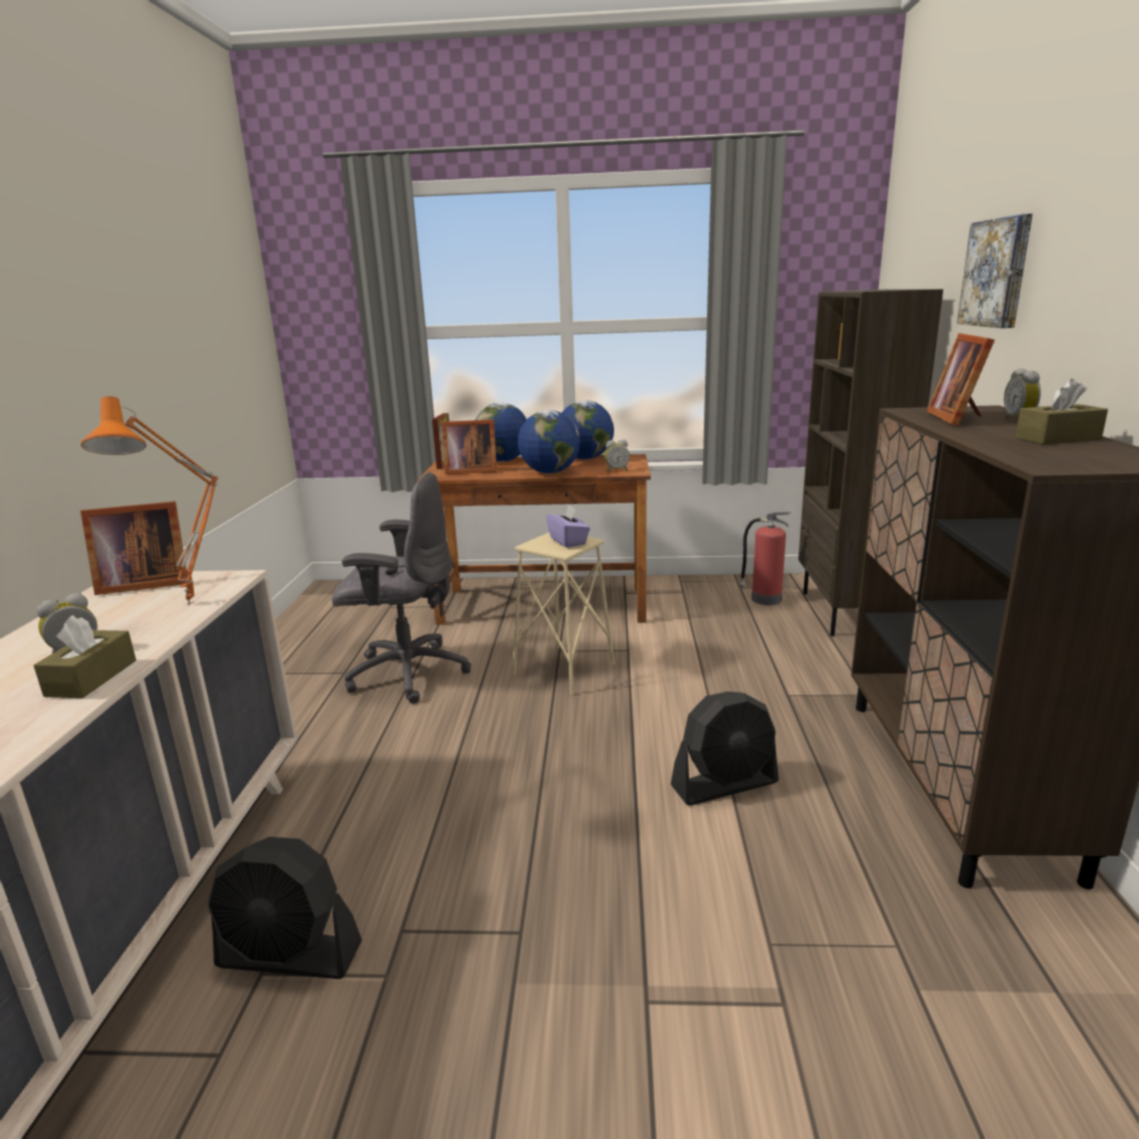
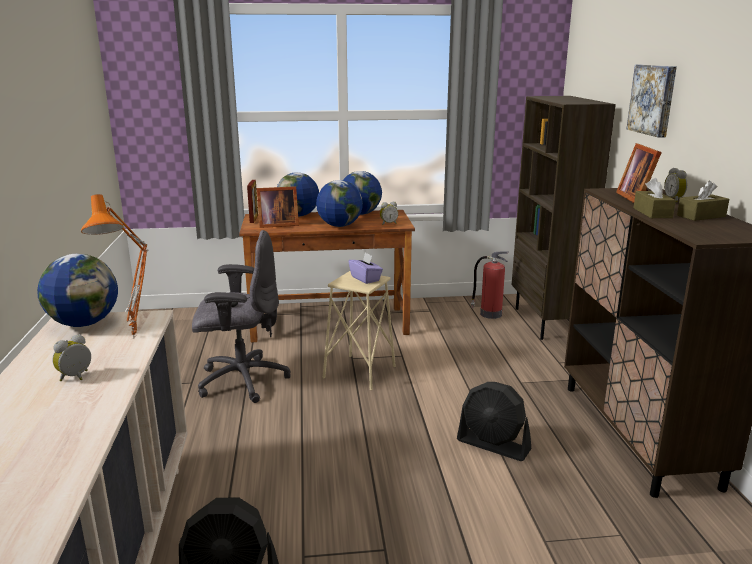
camera: 10 degrees left, 0 degrees up
brown tissue box [34,615,136,698] -> brown tissue box moved to [633,178,676,218]
picture frame [80,501,187,595] -> globe [37,254,118,327]
black fan [671,691,779,806] -> black fan turned 60 degrees clockwise [457,382,531,461]

